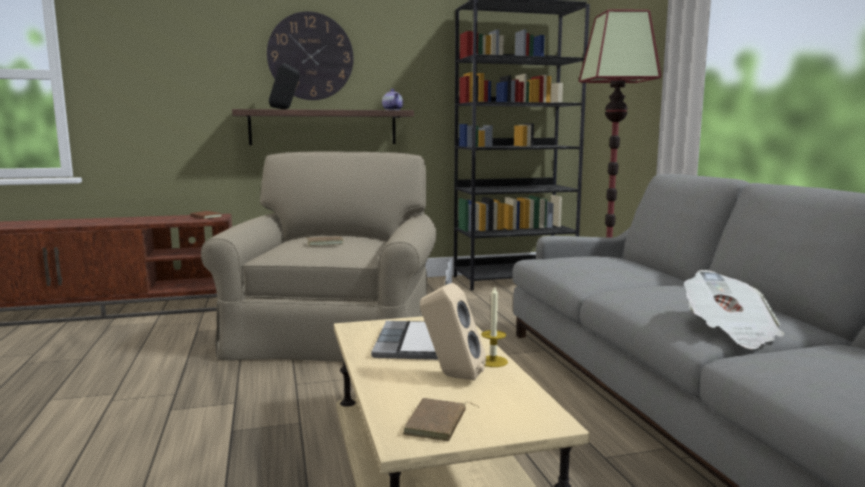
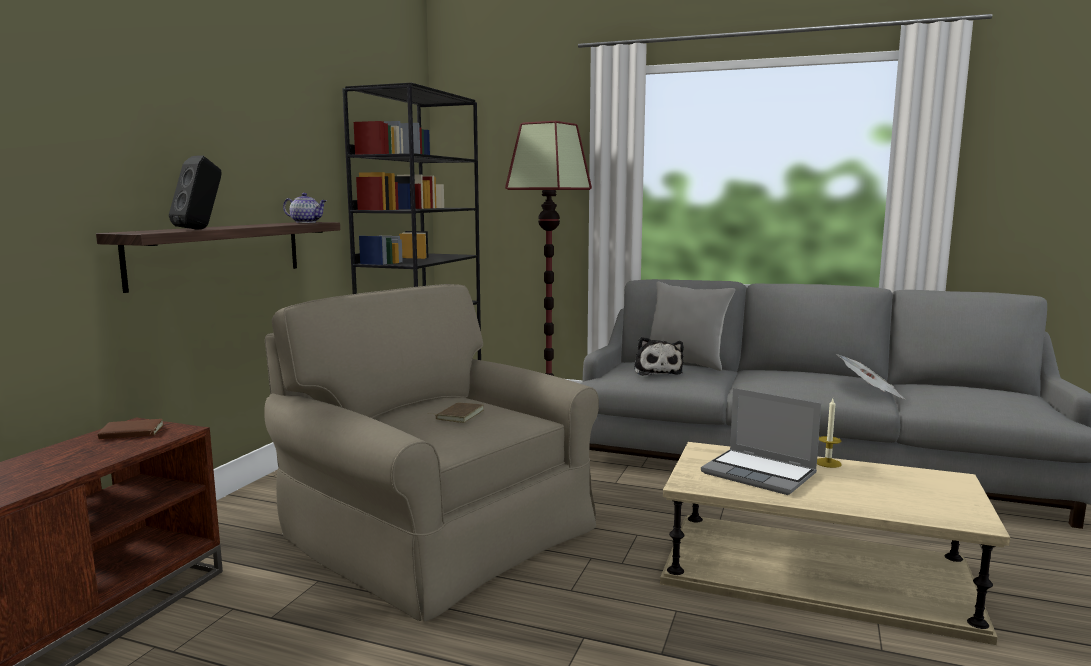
camera: 55 degrees left, 0 degrees up
wall clock [267,11,354,100] -> none
brown book [403,398,479,442] -> none
beige speaker [420,283,486,380] -> none
none -> plush toy [634,337,684,376]
none -> grey pillow [650,282,735,371]

